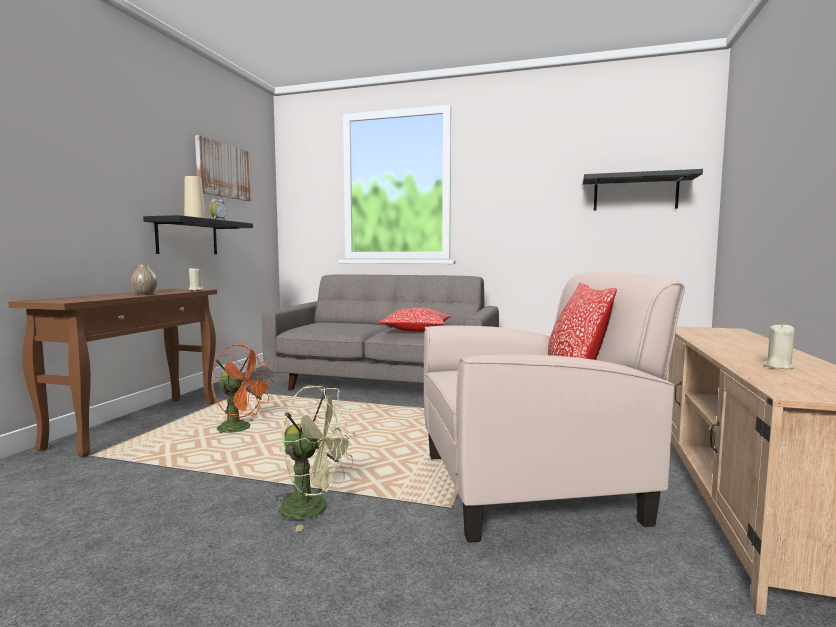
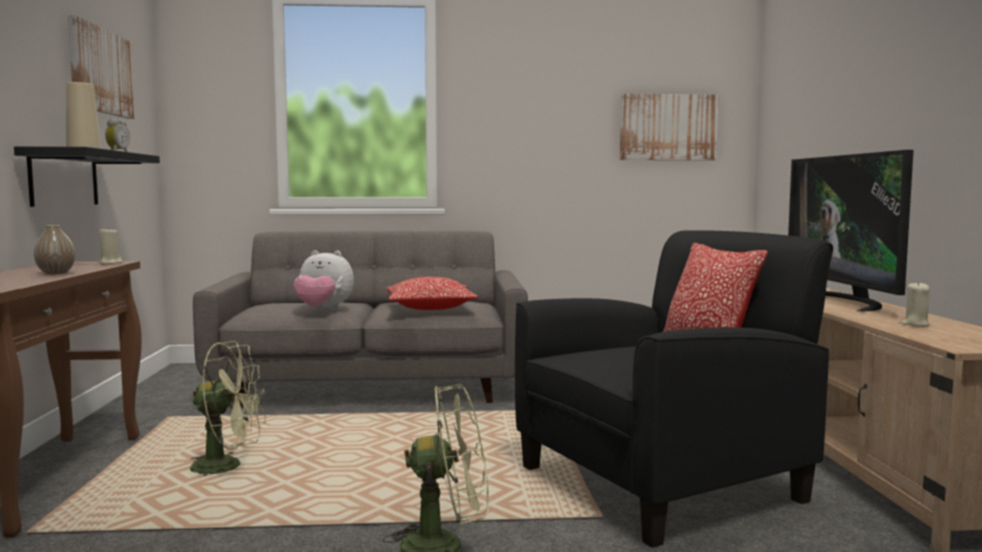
camera: 20 degrees left, 0 degrees up
orange fan [212,344,273,433] -> green fan [190,341,266,476]
beige armchair [424,272,685,543] -> black armchair [515,230,833,548]
black shelf [583,169,703,211] -> picture [620,94,719,160]
none -> plush toy [294,250,354,310]
none -> television [788,150,914,312]

